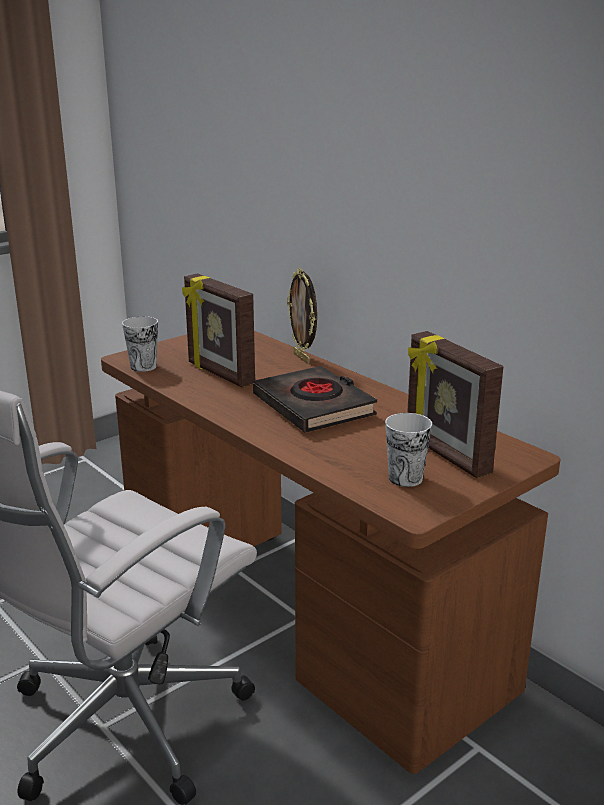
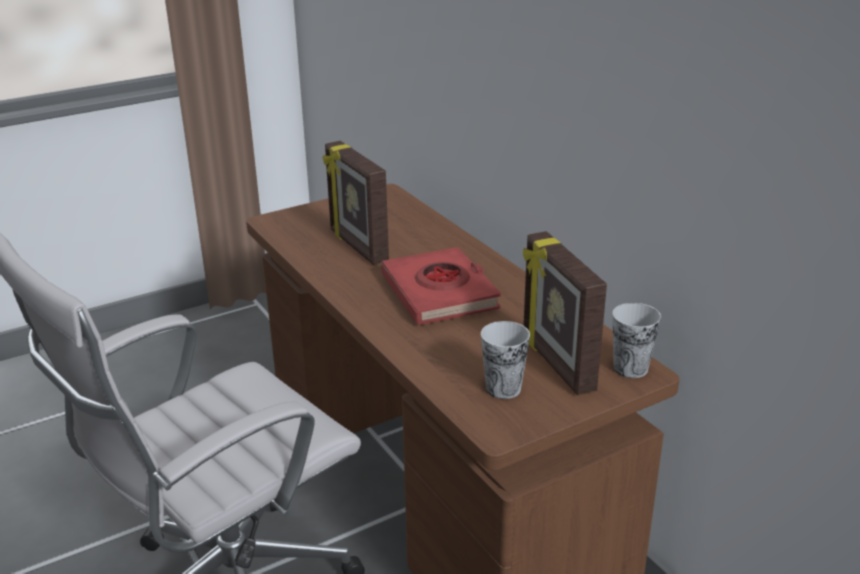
camera: 10 degrees right, 5 degrees up
cup [122,316,158,372] -> cup moved to [612,303,661,378]
black book [253,366,377,433] -> red book [381,247,501,325]
picture frame [287,268,317,364] -> none

